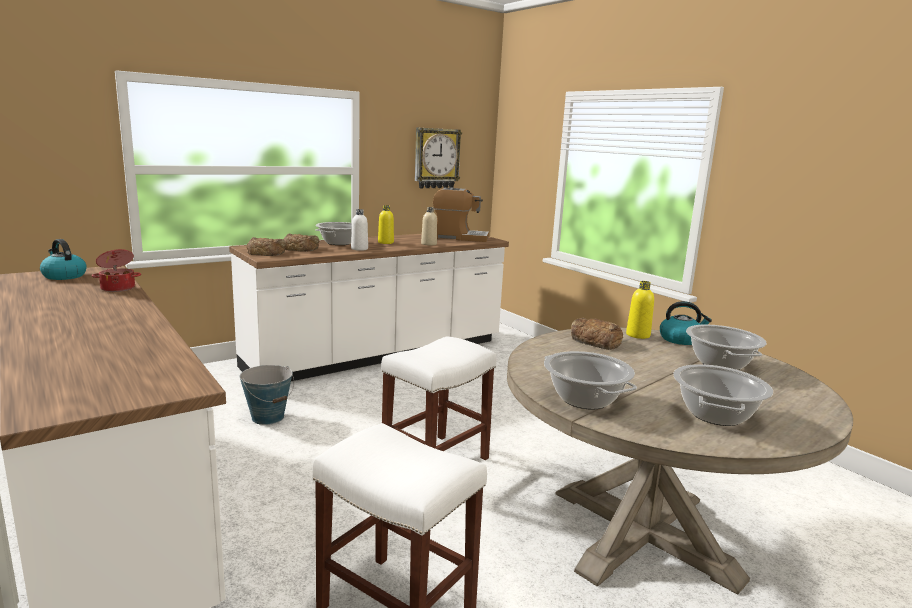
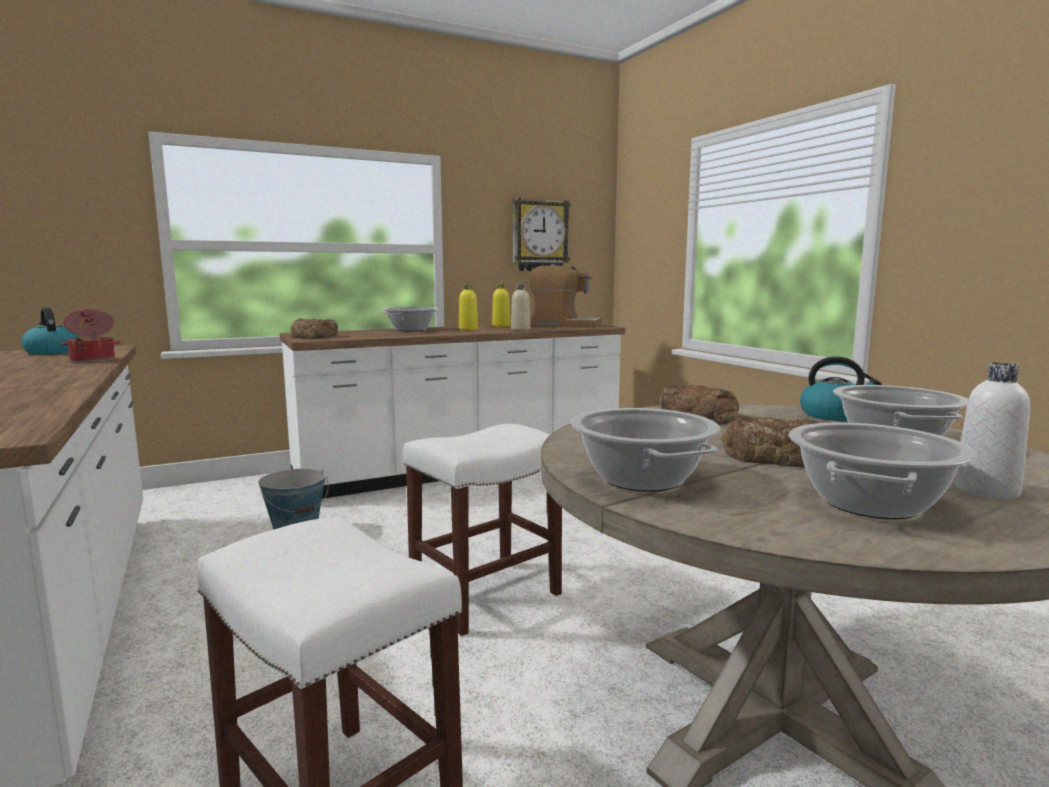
camera: 10 degrees right, 5 degrees down
bread [283,234,319,252] -> bread moved to [721,415,819,467]
white bottle [351,209,368,251] -> white bottle moved to [954,362,1030,499]
yellow bottle [626,281,654,339] -> yellow bottle moved to [492,283,510,327]

